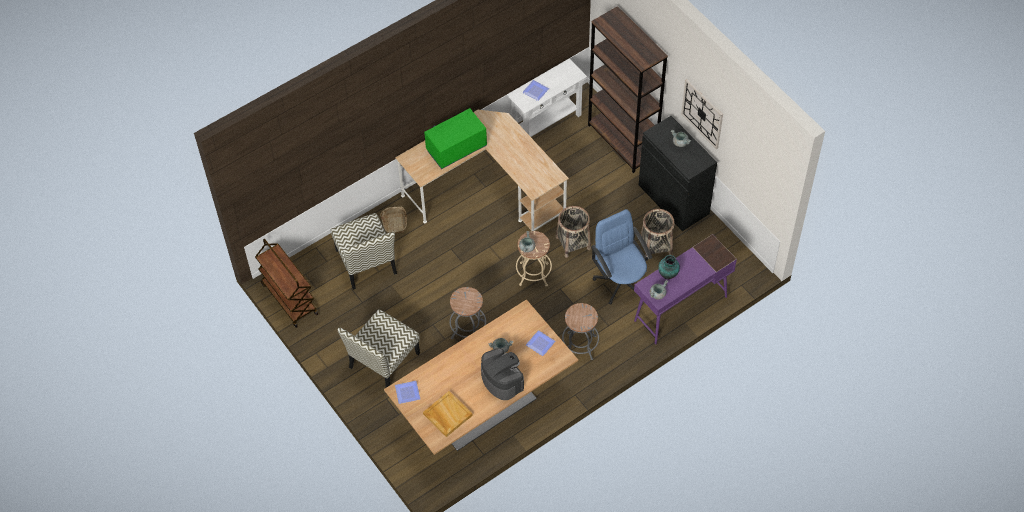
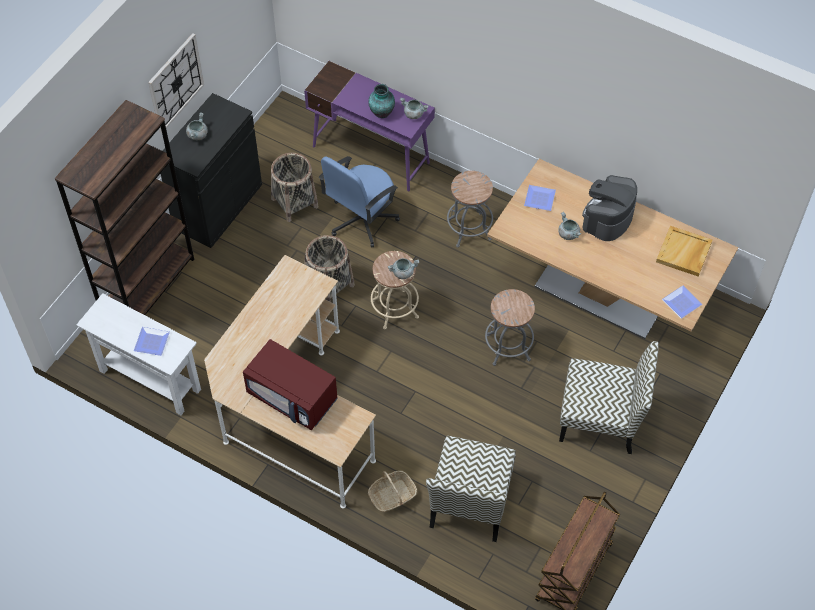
camera: 115 degrees left, 0 degrees up
chair [331,213,397,290] -> chair turned 150 degrees clockwise [426,436,516,542]
green microwave [424,108,487,169] -> red microwave [243,339,338,430]

